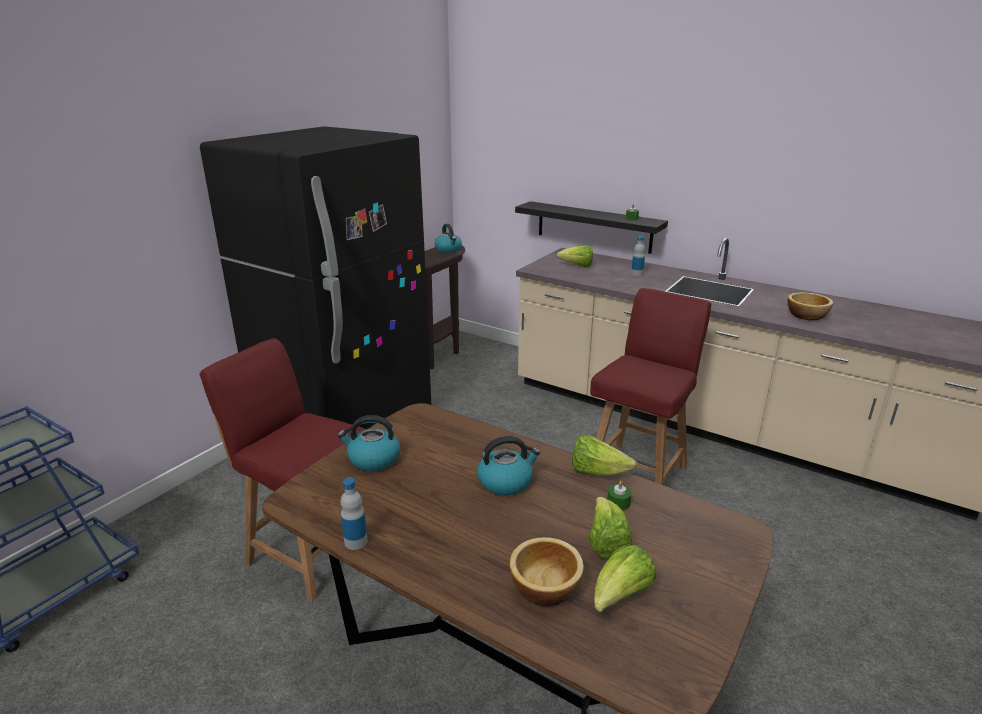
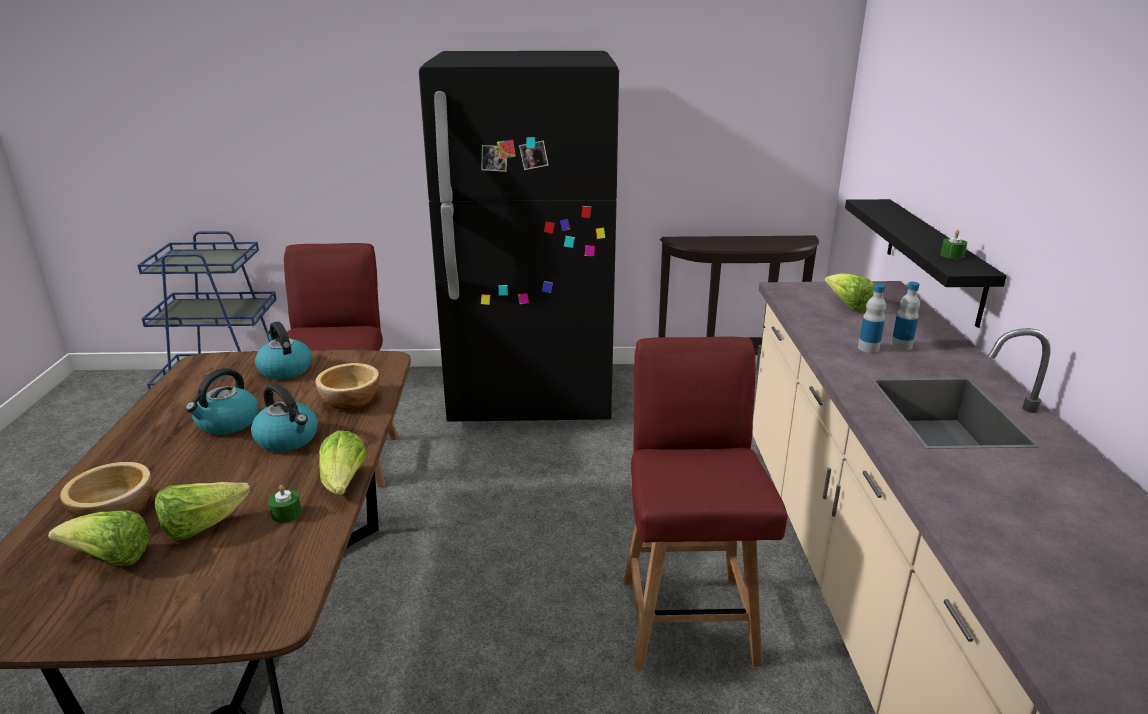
camera: 55 degrees right, 0 degrees up
bottle [341,477,367,550] -> bottle moved to [858,284,886,353]
kettle [435,224,462,253] -> kettle moved to [185,368,258,435]
red chair [590,288,711,485] -> red chair turned 90 degrees counterclockwise [624,337,787,669]
bowl [787,292,833,321] -> bowl moved to [315,363,380,410]

